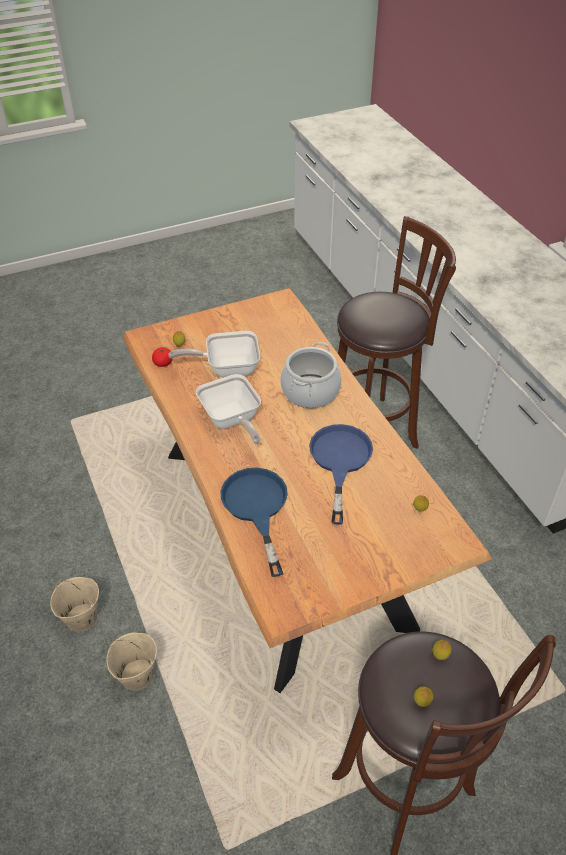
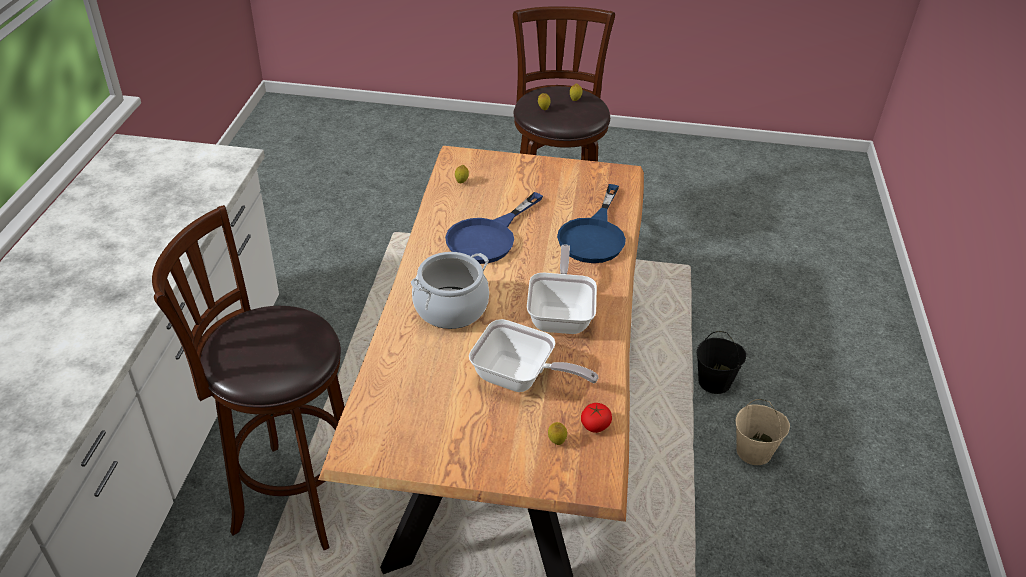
camera: 150 degrees left, 5 degrees down
beige bucket [107,632,157,690] -> black bucket [697,331,746,394]

